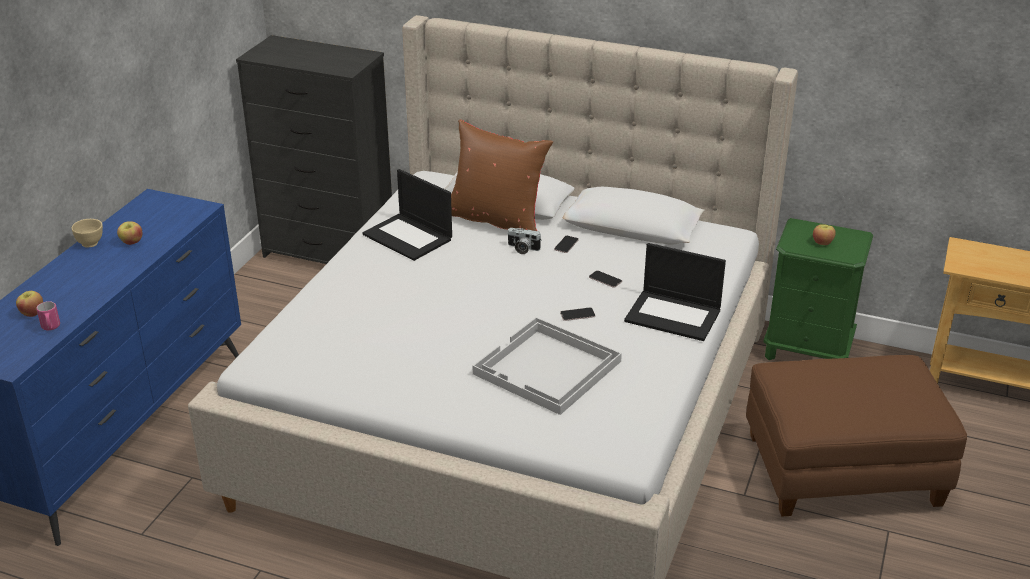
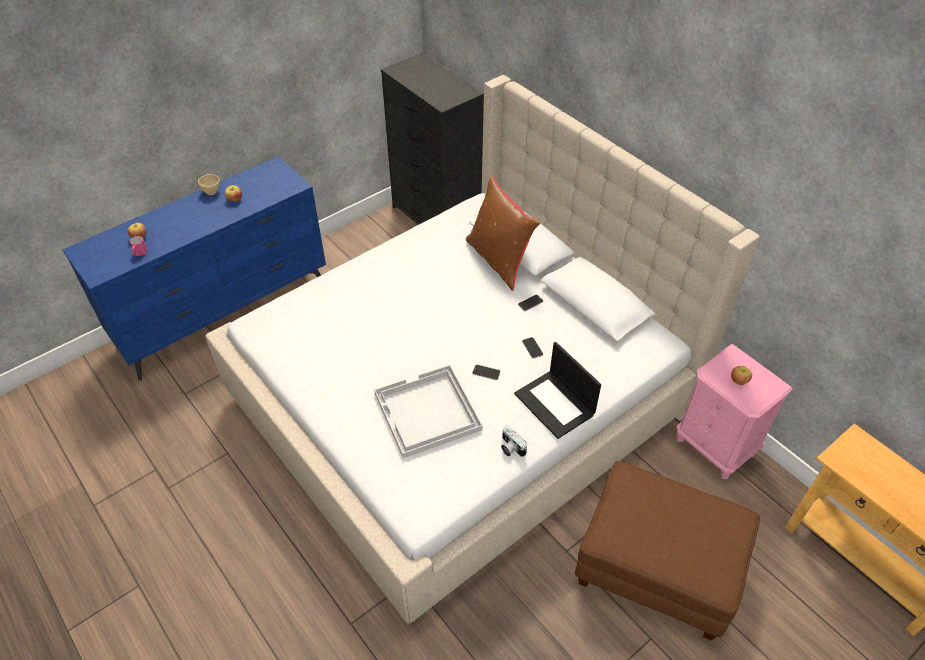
camera: 30 degrees right, 15 degrees up
laptop [362,169,452,261] -> none
camera [508,228,542,254] -> camera moved to [501,426,527,457]
green nightstand [763,218,873,360] -> pink nightstand [676,344,793,479]

